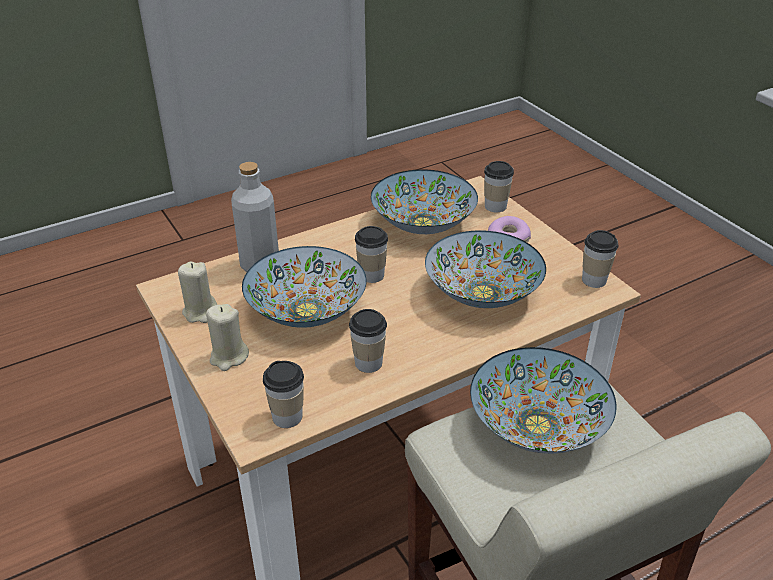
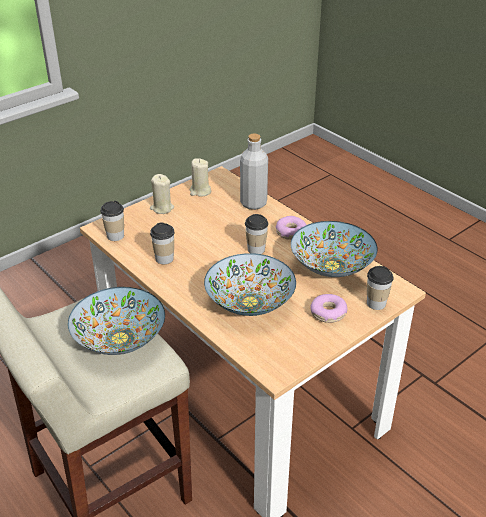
camera: 80 degrees right, 0 degrees up
bowl [242,246,367,328] -> none
cup [582,230,619,288] -> none
none -> donut [276,216,307,240]

